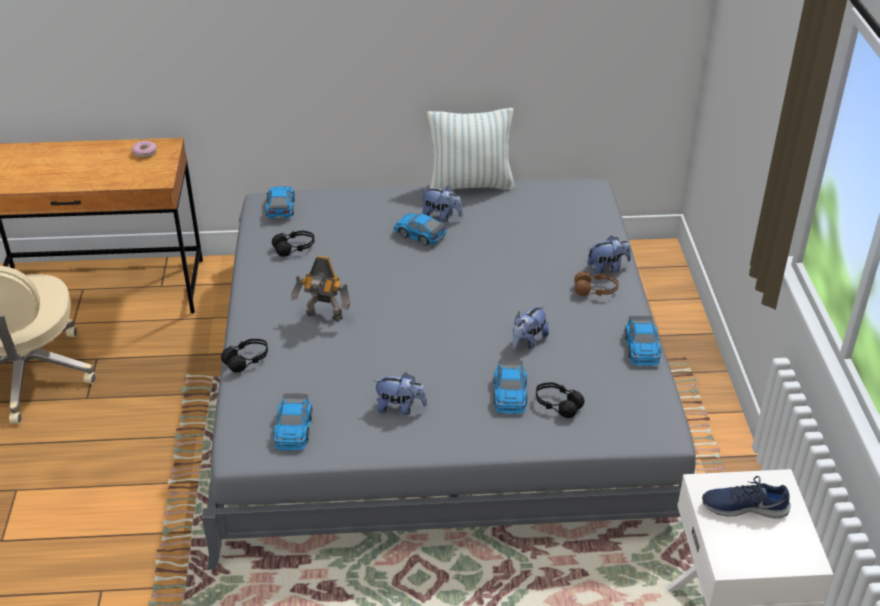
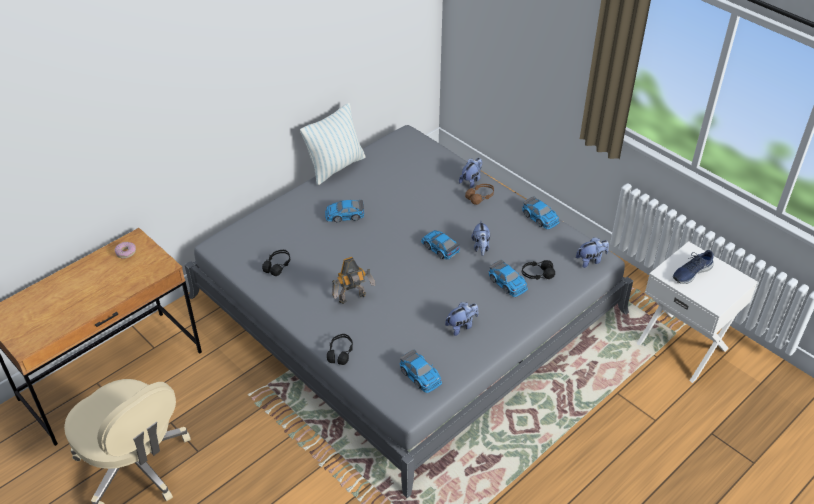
camera: 40 degrees left, 5 degrees up
toy car [266,186,295,219] -> toy car moved to [421,230,460,260]
plush toy [421,186,463,222] -> plush toy moved to [576,237,609,268]

